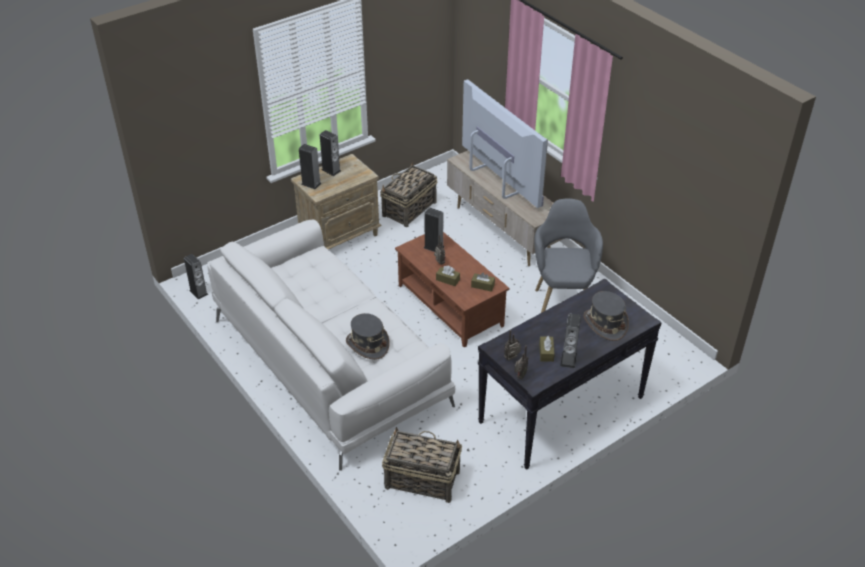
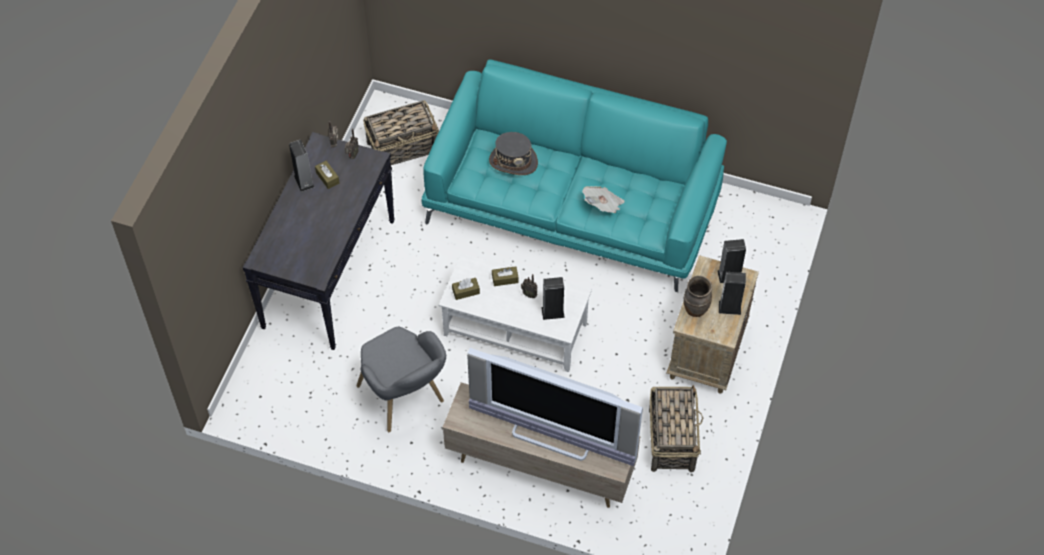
camera: 145 degrees right, 15 degrees up
speaker [184,254,208,300] -> none
white sofa [207,220,455,471] -> turquoise sofa [422,60,727,292]
brown coffee table [395,232,509,347] -> white coffee table [439,253,592,372]
grey hat [584,291,629,341] -> none
none -> newspaper [582,186,625,213]
none -> brown vase [684,276,712,317]

